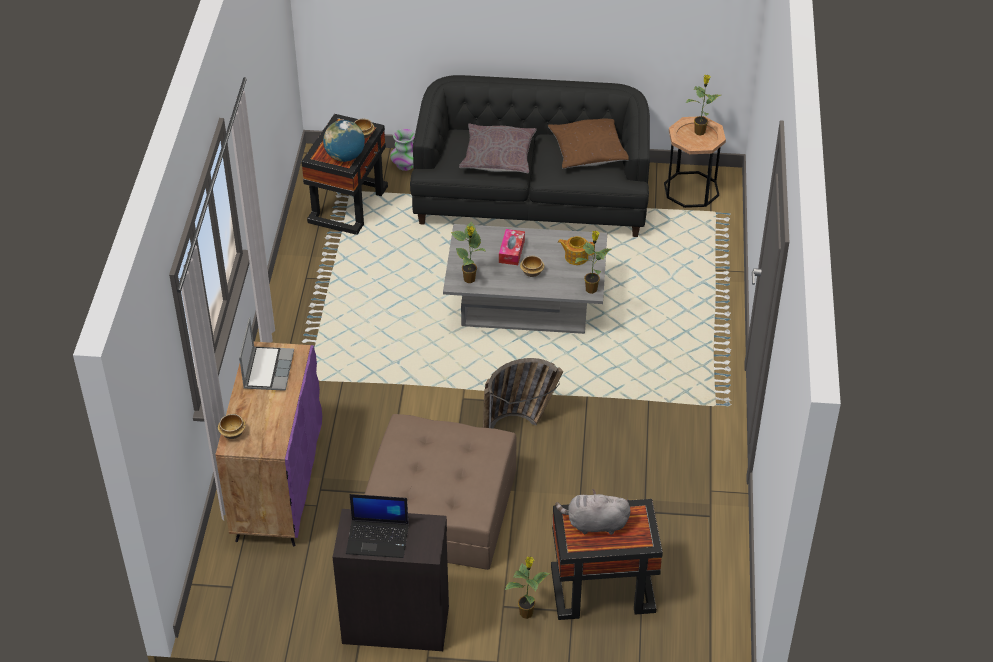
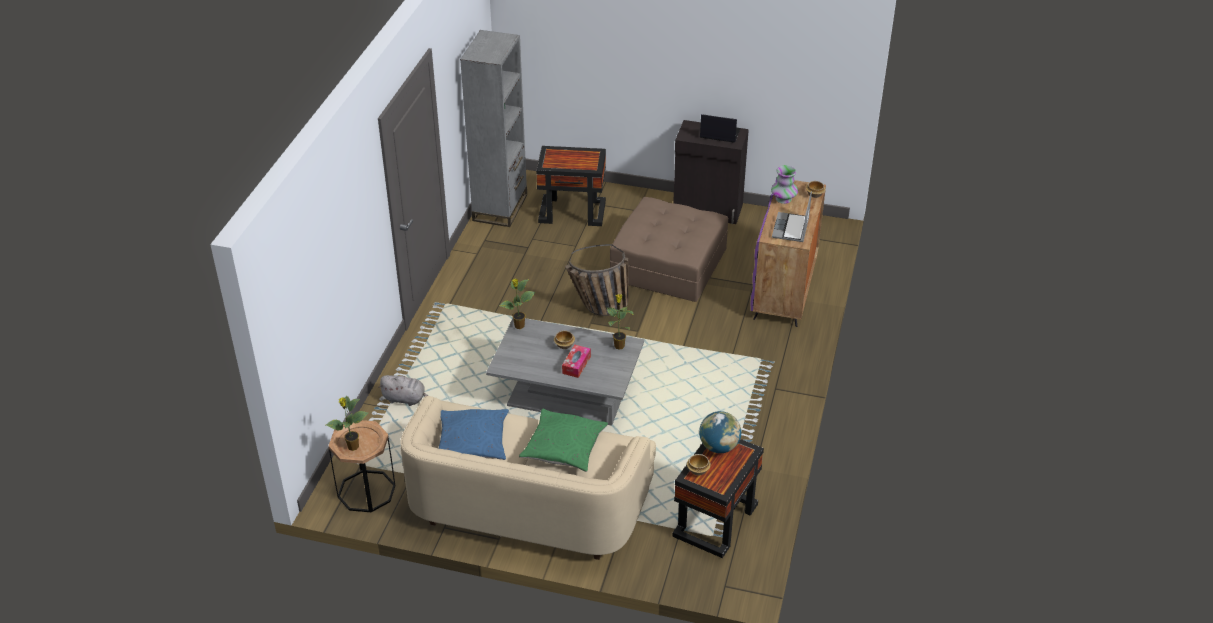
camera: 170 degrees left, 5 degrees down
vase [390,129,415,171] -> vase moved to [771,165,798,204]
black sofa [410,75,650,237] -> beige sofa [400,396,656,560]
grey pillow [459,123,536,173] -> green pillow [519,409,608,472]
potted plant [505,557,550,619] -> none
brown pillow [548,118,629,169] -> blue pillow [439,409,509,460]
grey plush toy [555,489,631,535] -> grey plush toy moved to [378,375,428,406]
teapot [558,236,594,265] -> none
none -> grey bookcase [460,30,527,227]

